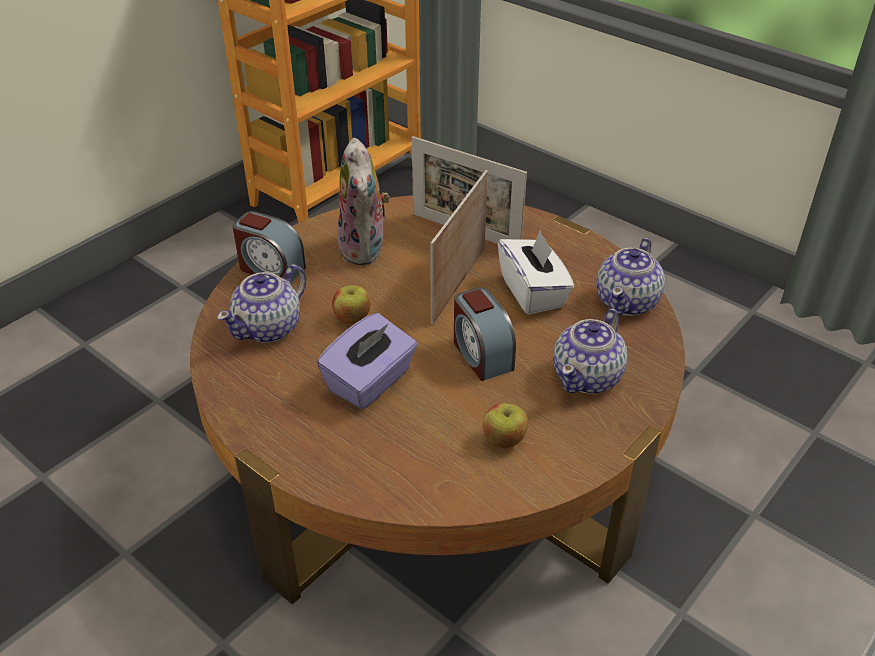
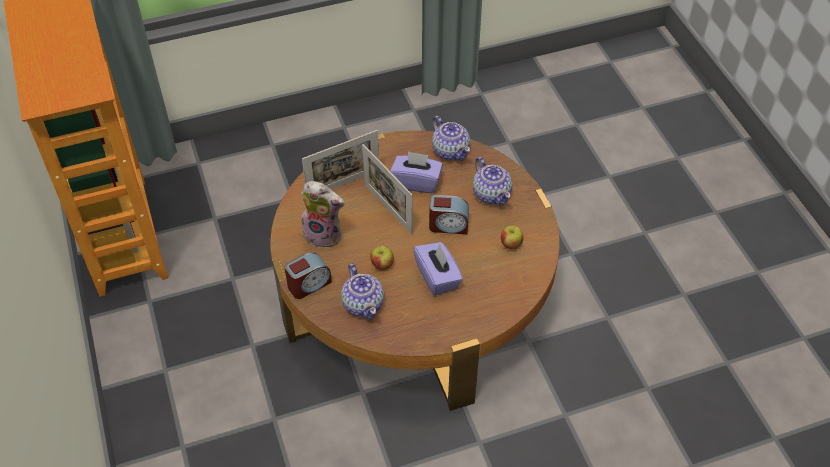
camera: 60 degrees left, 10 degrees up
white tissue box [498,230,574,315] -> purple tissue box [390,151,443,193]

